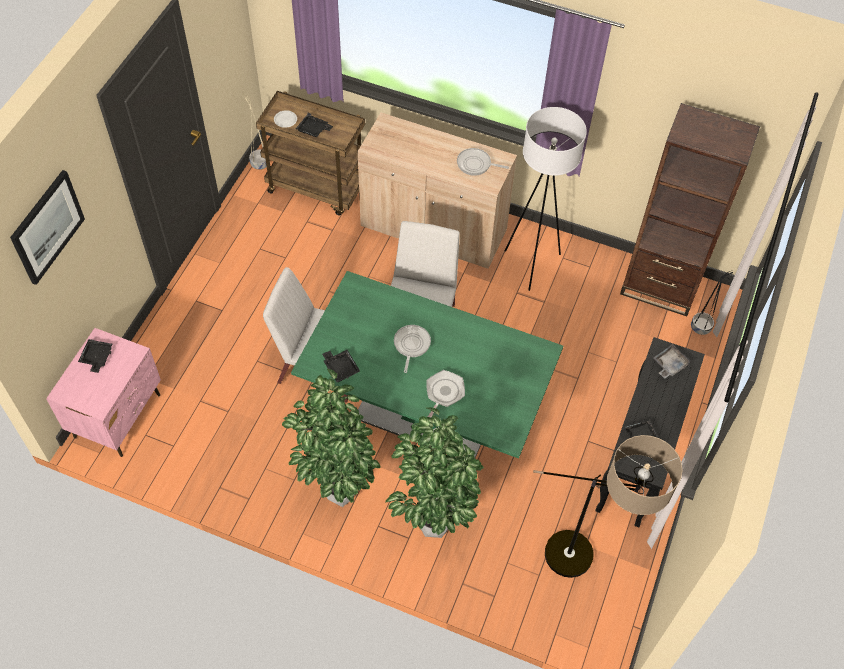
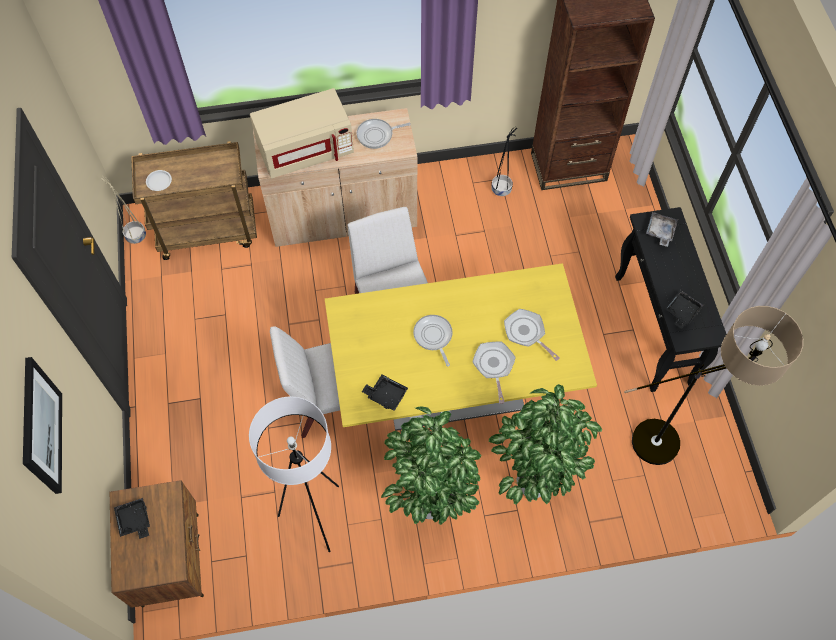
camera: 30 degrees left, 5 degrees up
pink nightstand [46,328,161,457] -> brown nightstand [110,480,204,608]
green dining table [291,271,563,459] -> yellow dining table [325,263,597,431]
black tray [296,113,333,137] -> none
white floor lamp [505,107,587,291] -> white floor lamp moved to [249,397,339,552]
black planter [691,271,733,335] -> black planter moved to [491,128,517,196]
none -> beige microwave [250,88,354,179]
none -> frying pan [504,309,560,361]

